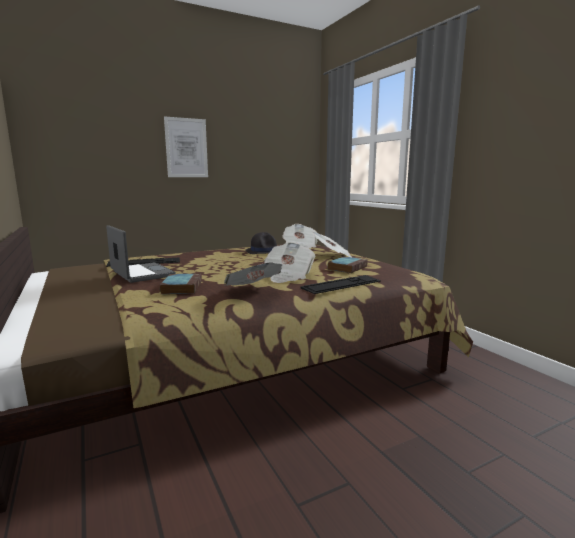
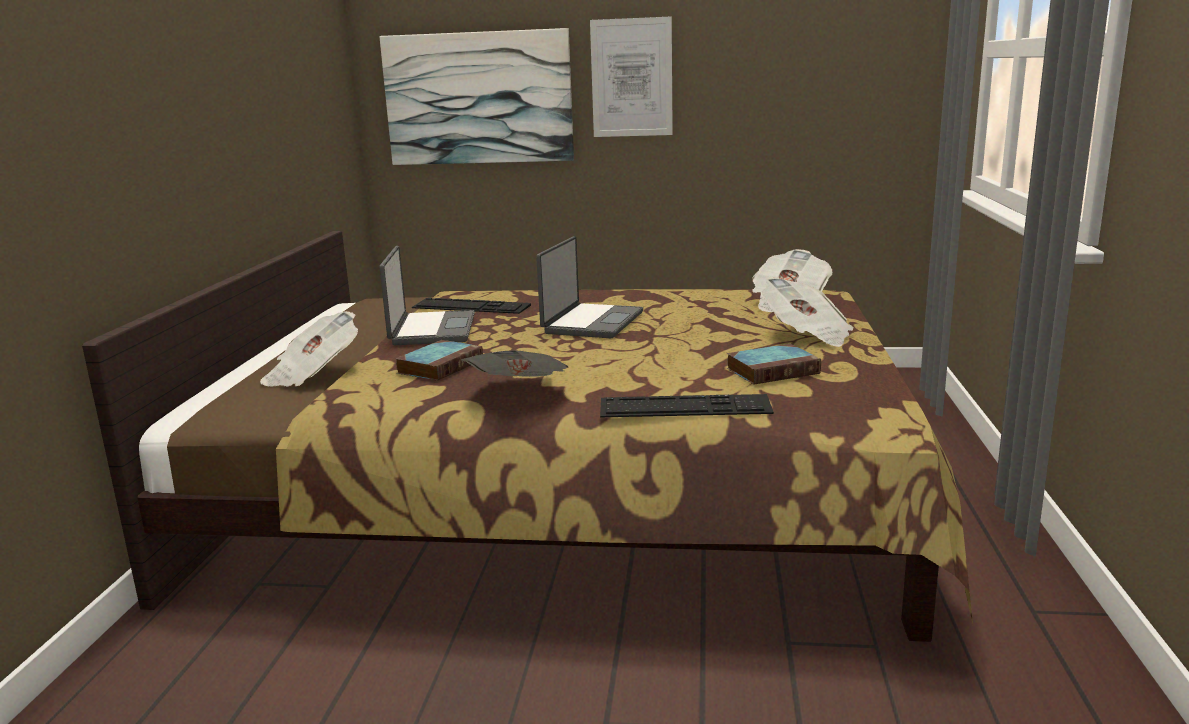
camera: 35 degrees right, 5 degrees up
black hat [245,232,277,254] -> none
newspaper [264,242,316,283] -> newspaper moved to [260,311,358,387]
none -> picture [379,28,574,165]
none -> laptop [536,236,643,338]

